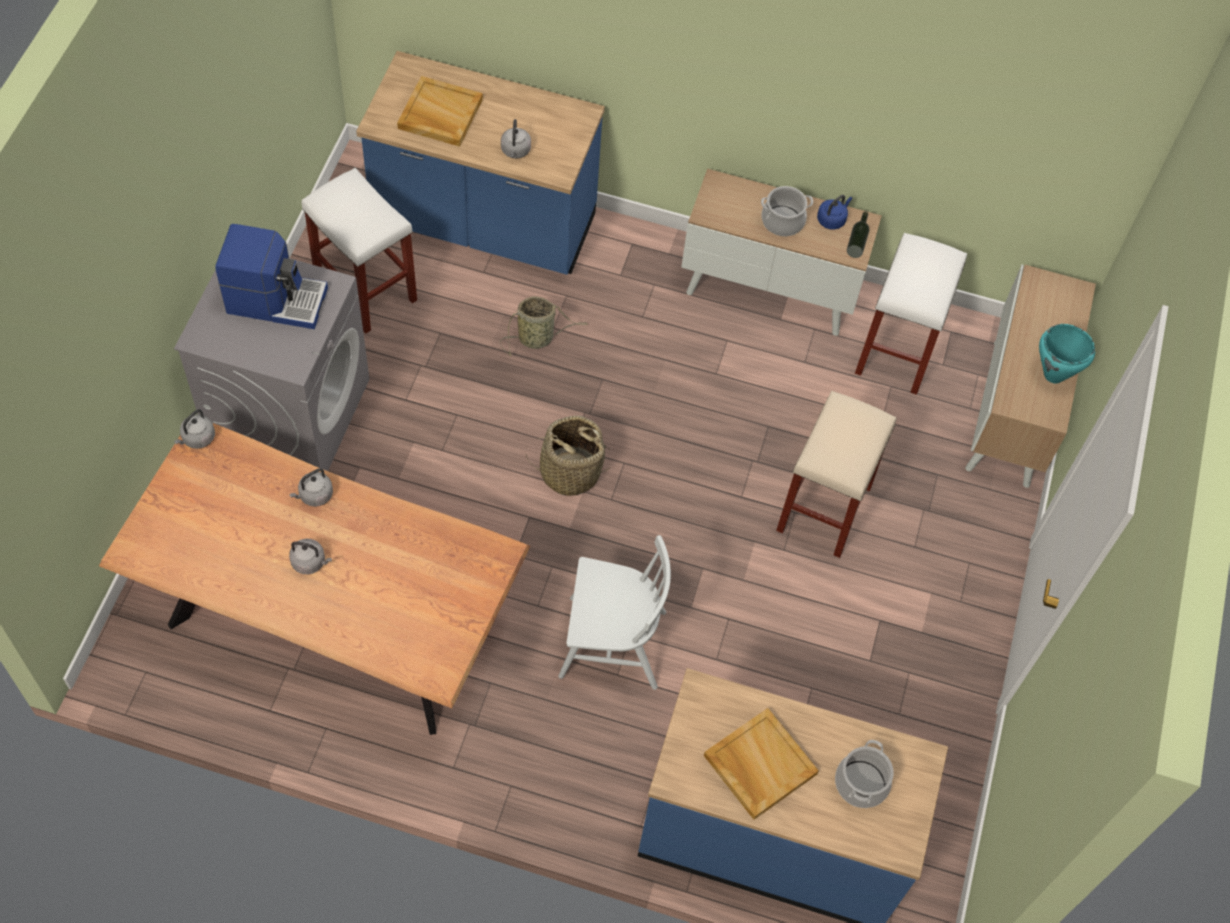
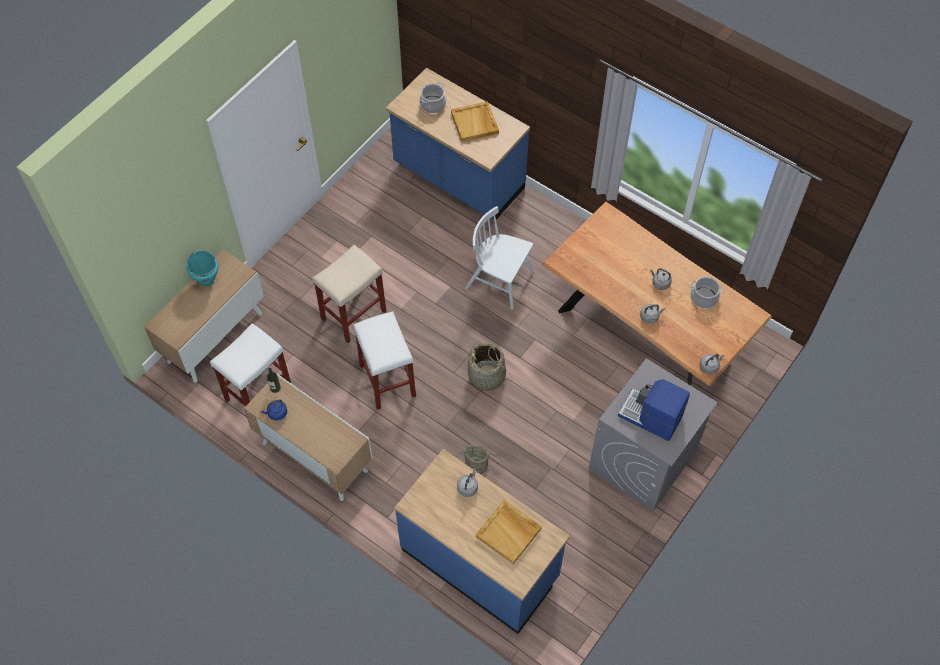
camera: 155 degrees left, 0 degrees up
white stool [302,168,417,334] -> white stool moved to [353,311,416,410]
cooking pot [761,186,813,236] -> cooking pot moved to [691,277,724,308]

